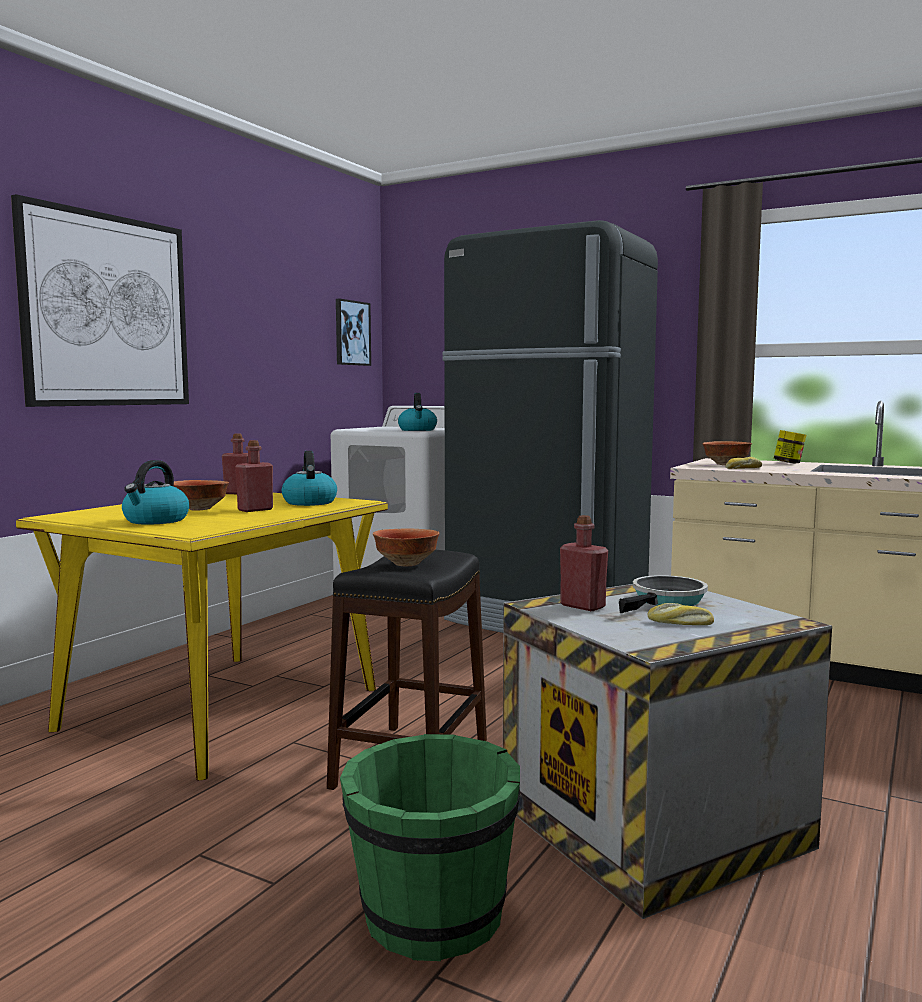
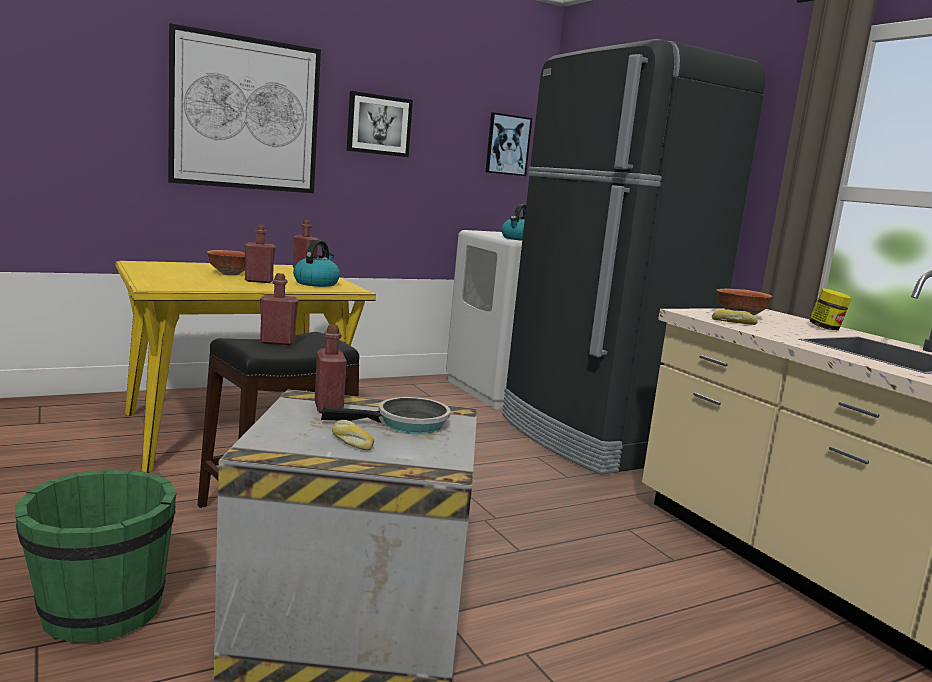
camera: 30 degrees right, 5 degrees up
kettle [122,460,189,525] -> none
bowl [373,528,440,566] -> red bottle [260,273,299,345]
none -> picture [347,91,413,157]

